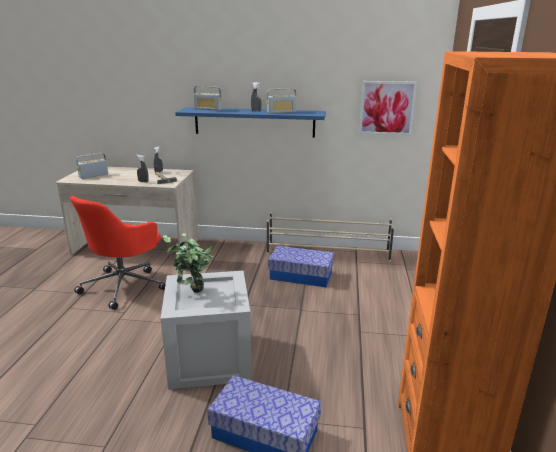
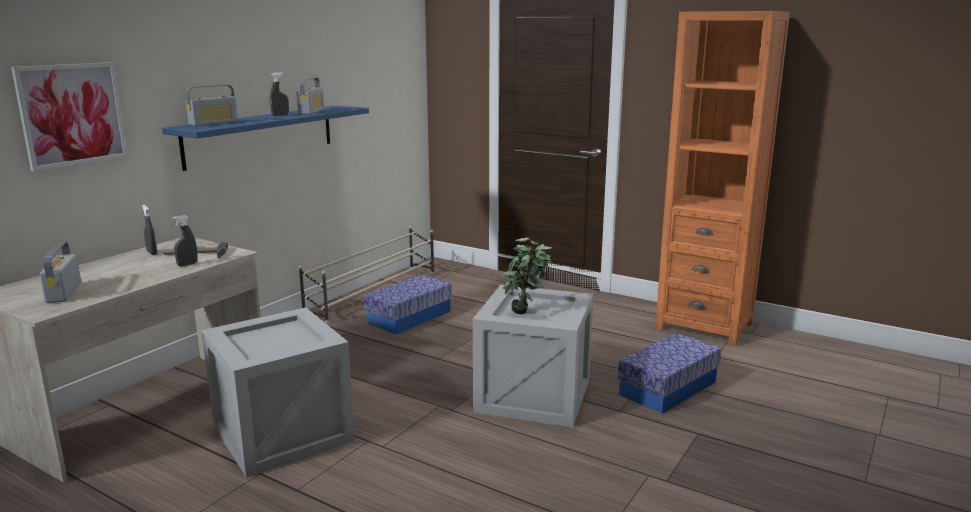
camera: 65 degrees left, 5 degrees down
red office chair [70,196,166,310] -> crate [202,307,355,478]
picture [359,81,417,135] -> picture moved to [11,62,128,171]

